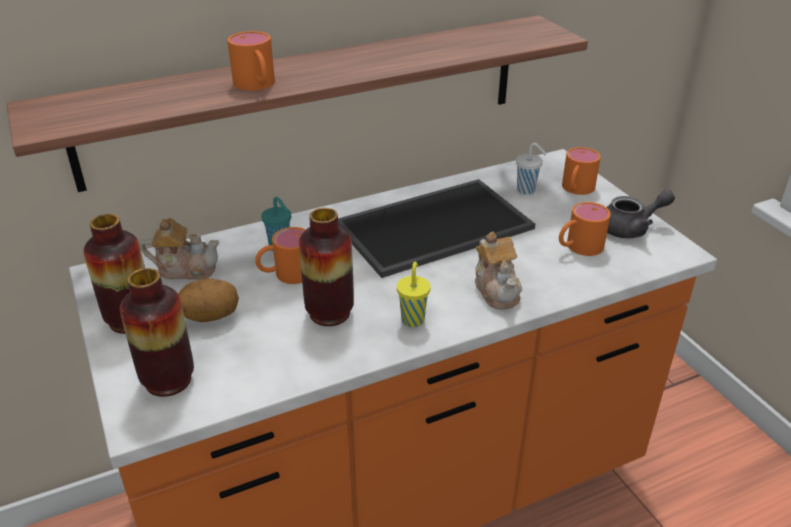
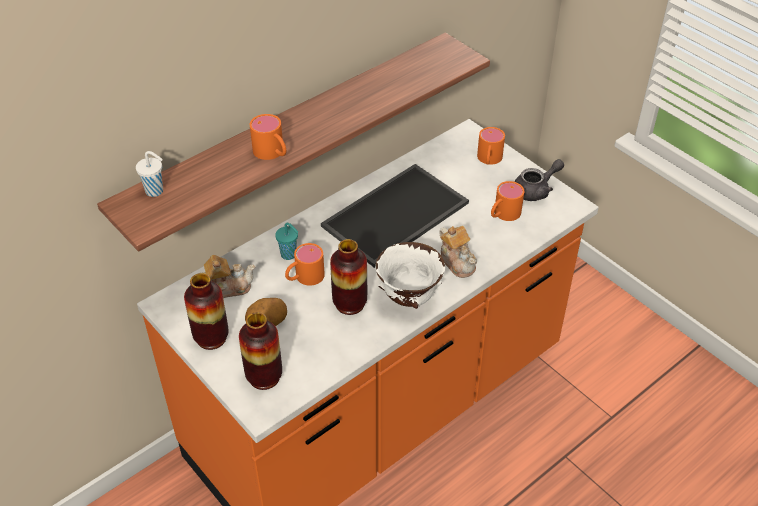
camera: 15 degrees left, 10 degrees up
yellow cup [397,262,431,327] -> white bowl [376,242,445,309]
white cup [516,143,546,195] -> white cup moved to [136,151,163,197]

